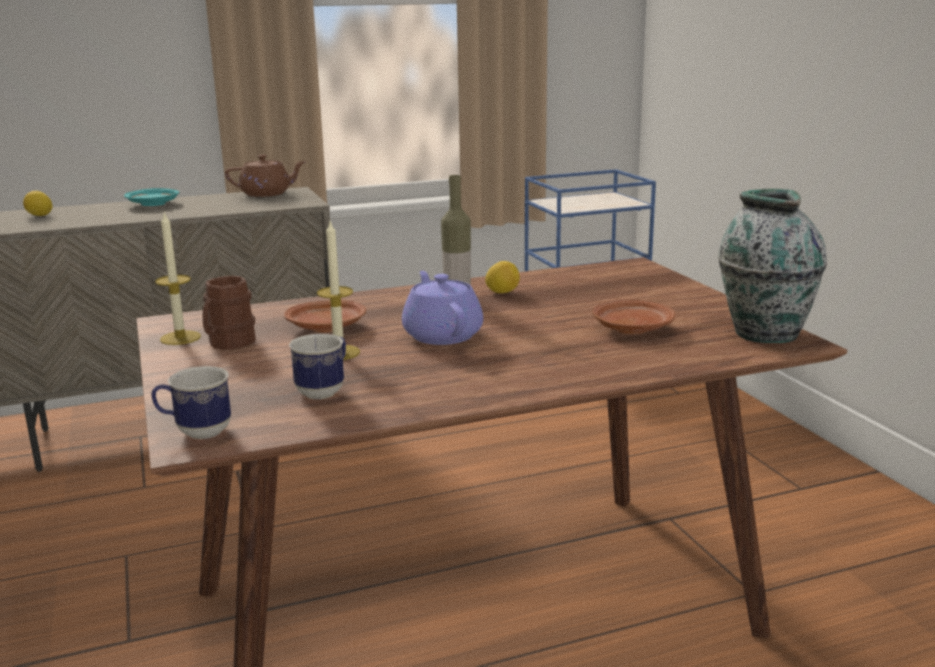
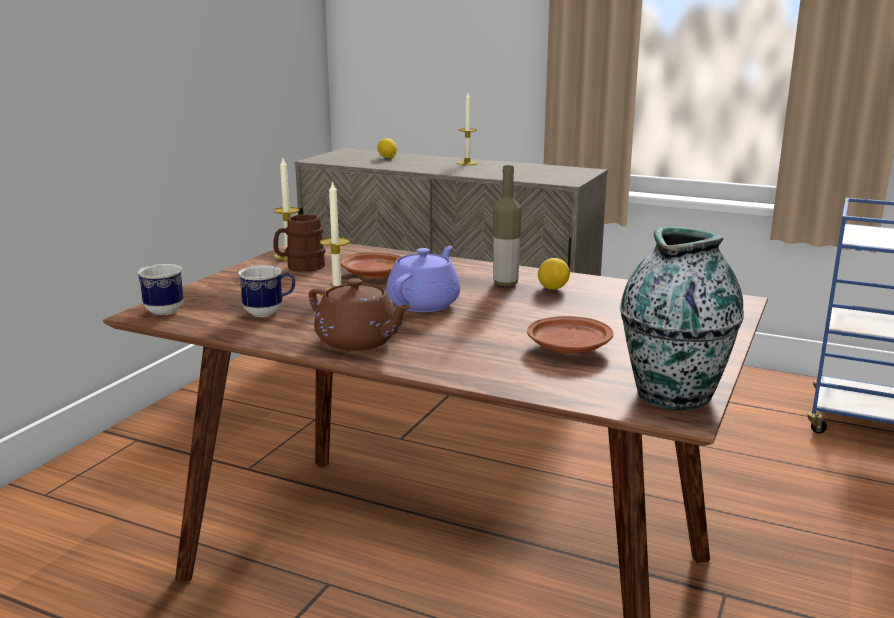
camera: 45 degrees right, 0 degrees up
turquoise plate [124,188,179,206] -> candle [457,93,478,165]
brown teapot [225,154,306,197] -> brown teapot moved to [309,278,412,351]

